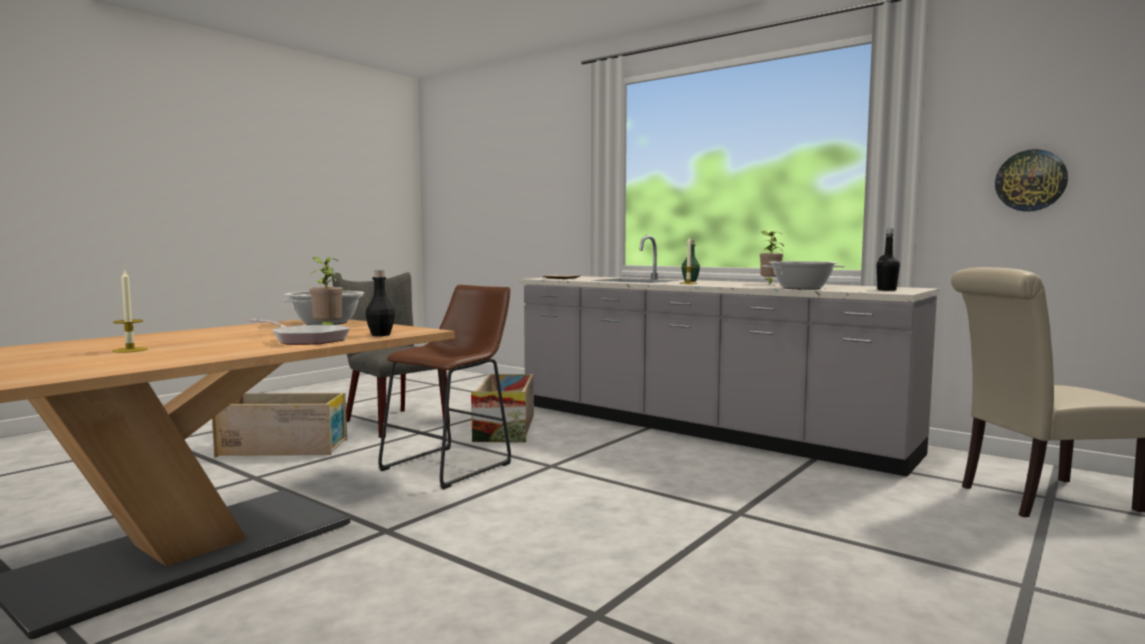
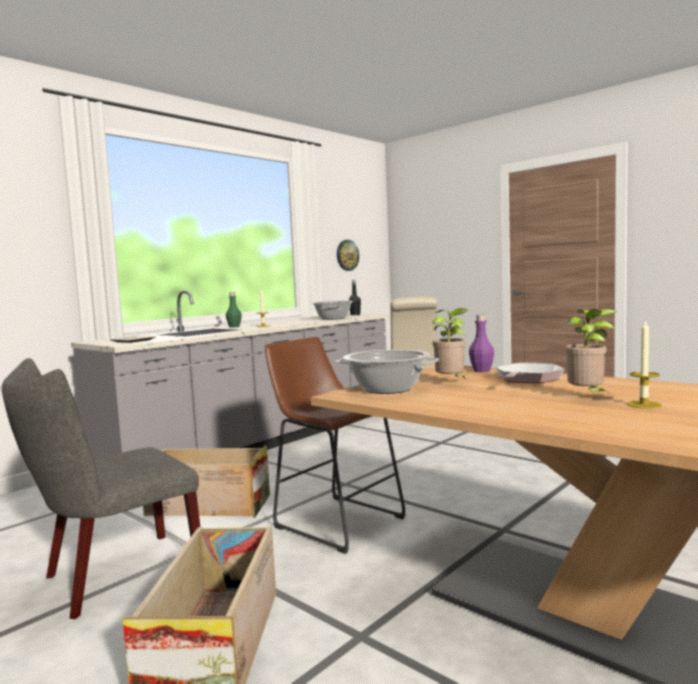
camera: 85 degrees left, 0 degrees up
black bottle [365,270,395,336] -> purple bottle [469,315,494,372]
potted plant [760,231,784,285] -> potted plant moved to [565,309,616,392]

